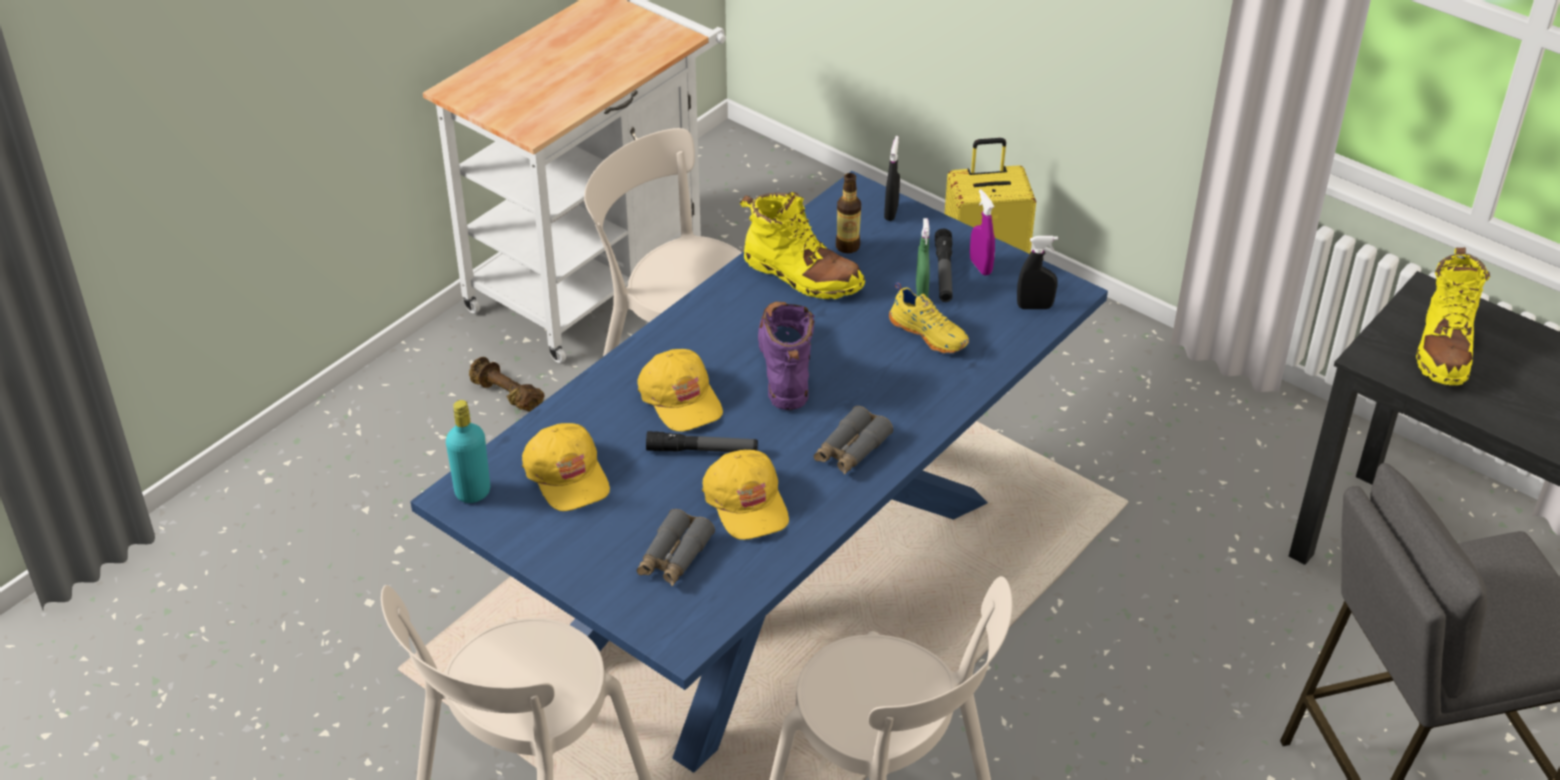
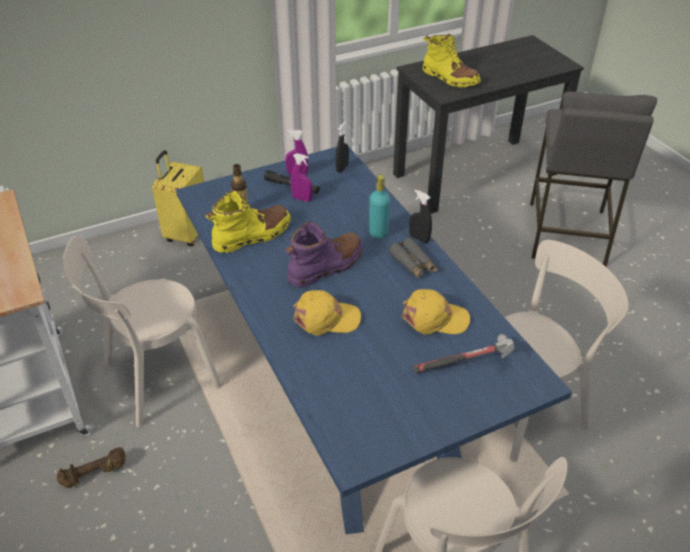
camera: 65 degrees left, 0 degrees up
turquoise bottle [446,400,490,503] -> turquoise bottle moved to [369,175,390,239]
yellow cap [522,423,610,511] -> none
grey binoculars [637,509,715,586] -> hammer [413,334,515,373]
flashlight [646,431,758,452] -> none
purple boot [758,302,815,410] -> purple boot turned 120 degrees clockwise [285,221,363,287]
black spray bottle [884,136,900,221] -> black spray bottle moved to [409,190,432,243]
yellow shoe [889,282,969,353] -> none
green spray bottle [916,218,929,297] -> purple spray bottle [291,153,312,202]

